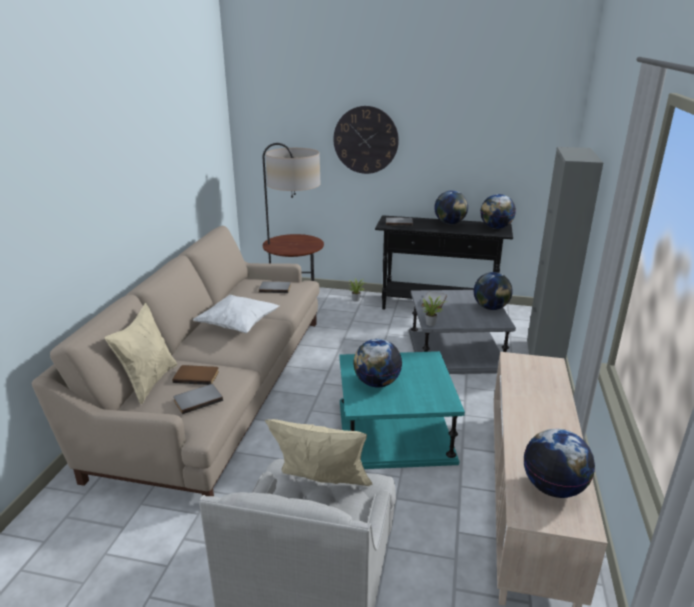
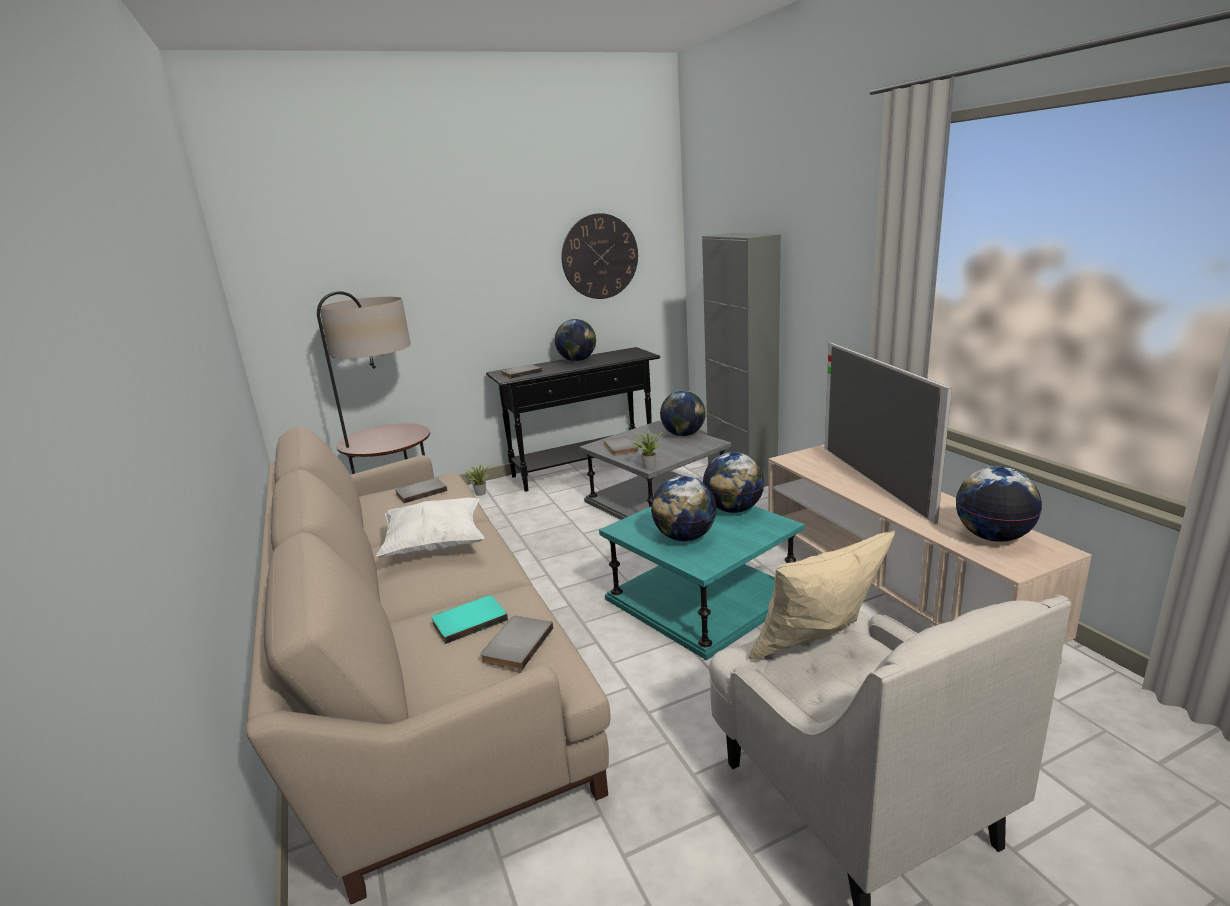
camera: 35 degrees left, 5 degrees down
beige pillow [105,303,178,405] -> none
brown book [172,365,219,385] -> turquoise book [431,595,508,644]
wall clock [333,106,399,174] -> wall clock moved to [561,213,638,299]
globe [480,194,516,229] -> globe moved to [703,452,764,513]
none -> television [825,342,952,524]

